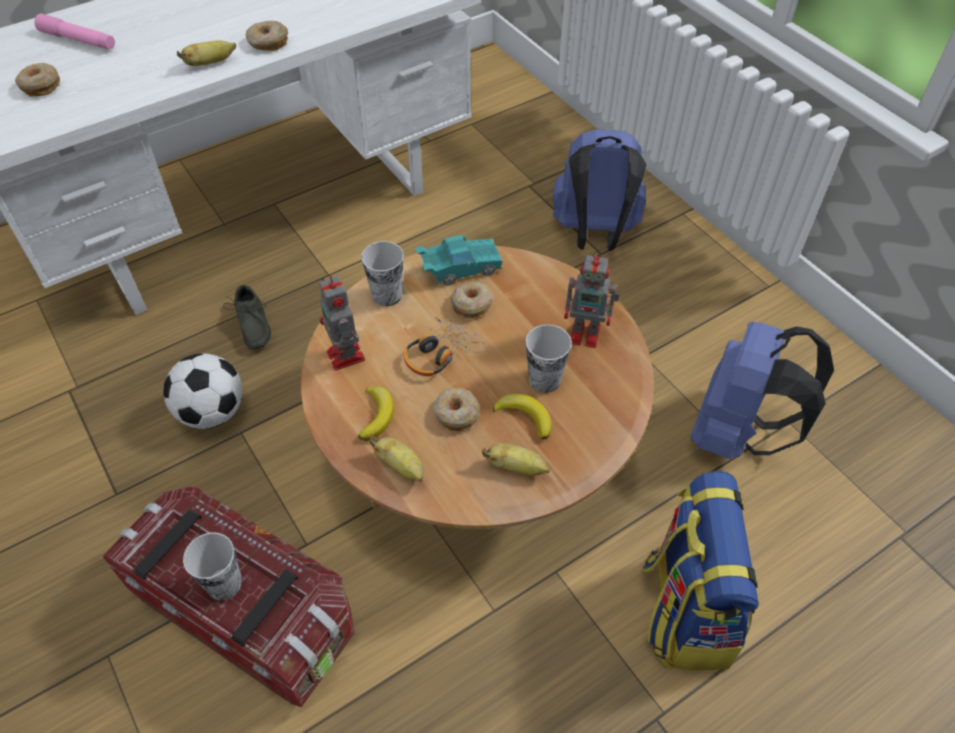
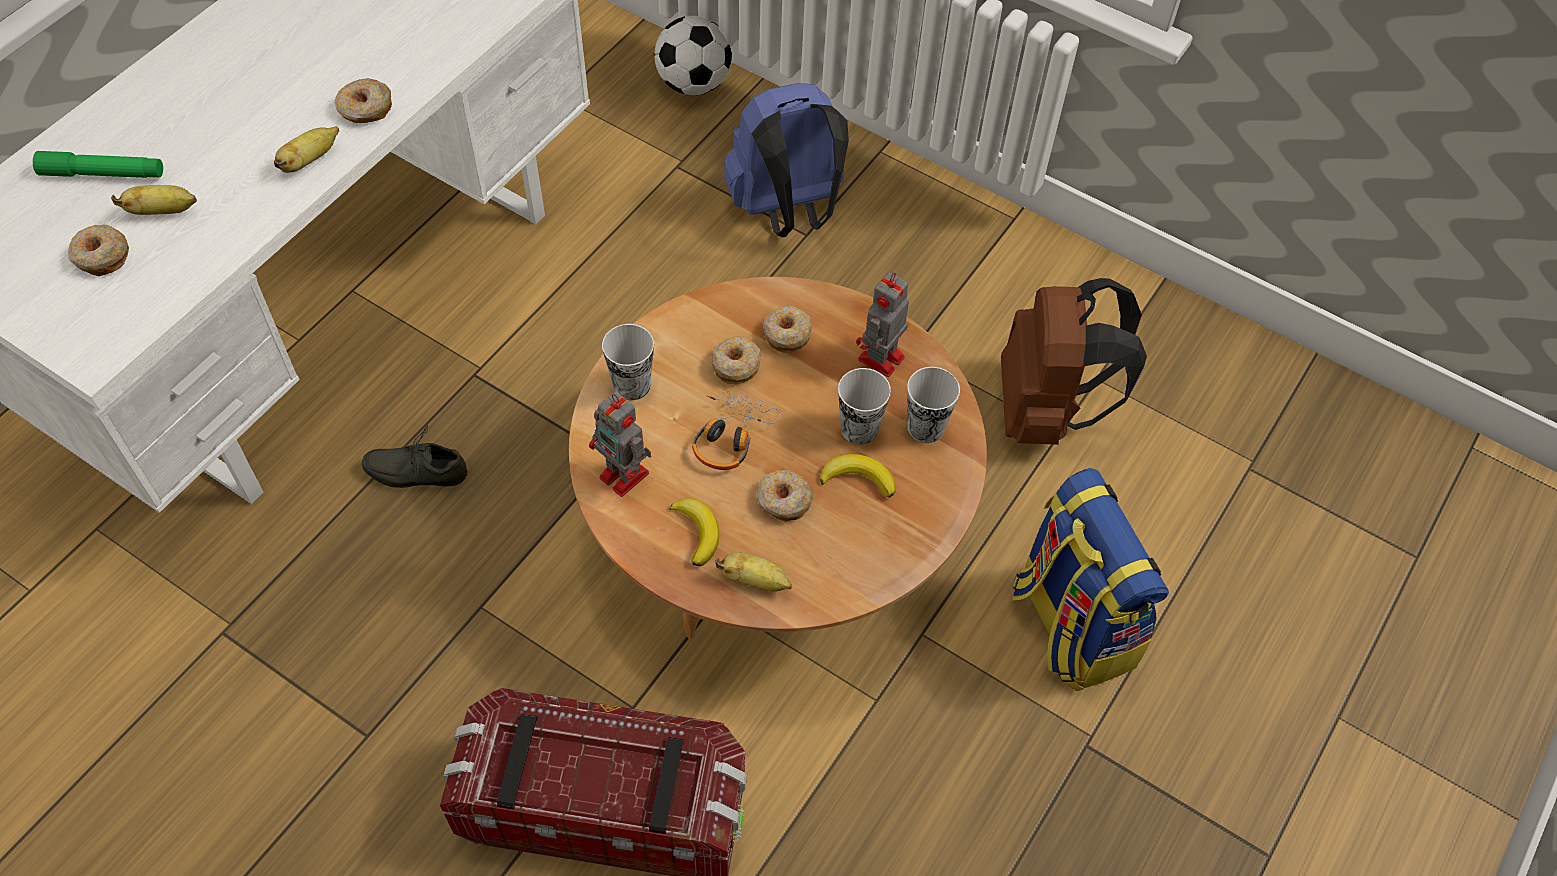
camera: 25 degrees left, 5 degrees up
pink flashlight [34,14,115,49] -> green flashlight [33,151,163,178]
football [163,353,243,429] -> football moved to [654,16,732,95]
cup [183,533,242,600] -> cup moved to [907,367,960,443]
grey shoe [223,285,271,349] -> grey shoe turned 135 degrees clockwise [362,425,468,488]
turquoise toy car [415,235,503,286] -> none
banana [482,443,550,476] -> banana moved to [111,185,197,215]
toy robot [564,252,620,348] -> toy robot turned 135 degrees clockwise [856,272,909,377]
blue backpack [691,322,834,459] -> brown backpack [1001,278,1147,445]
none -> donut [763,305,812,353]

